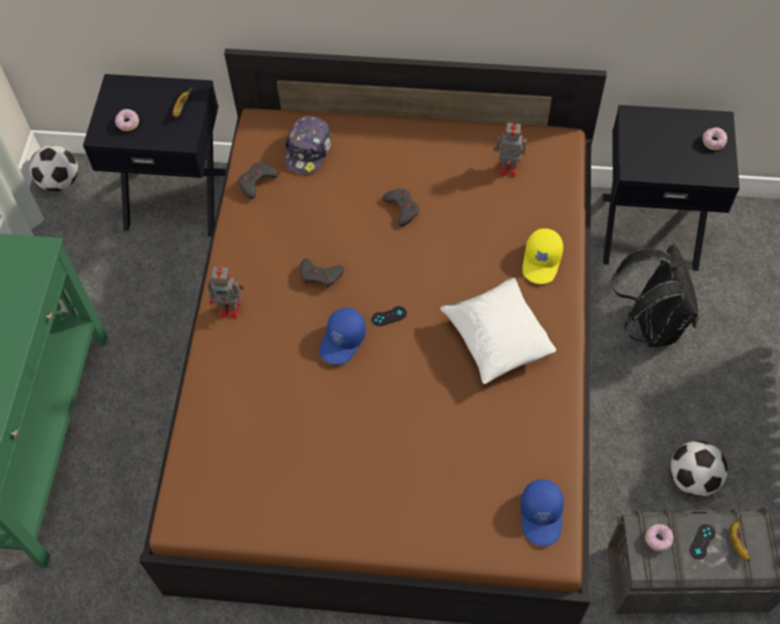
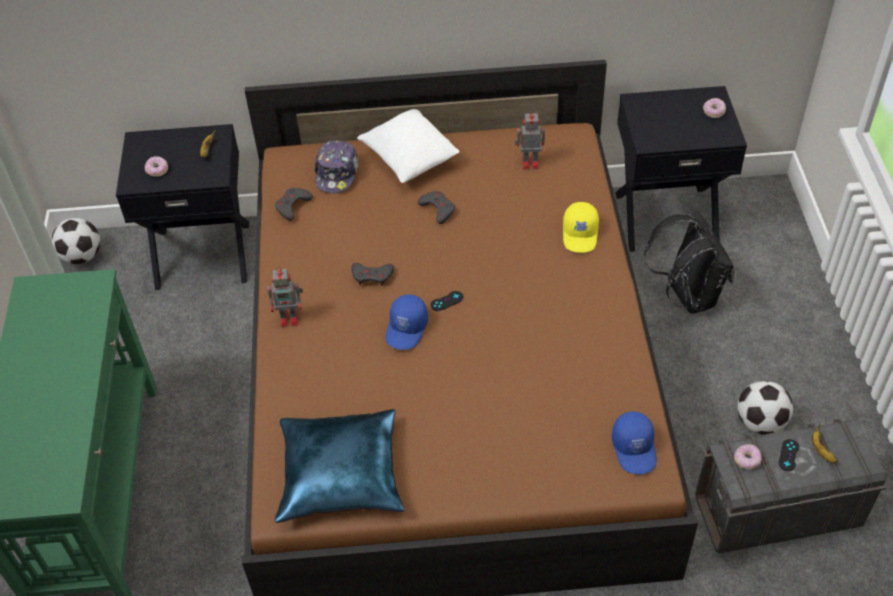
camera: 10 degrees left, 10 degrees down
white pillow [440,277,556,384] -> white pillow moved to [357,109,459,183]
none -> blue pillow [275,409,404,523]

